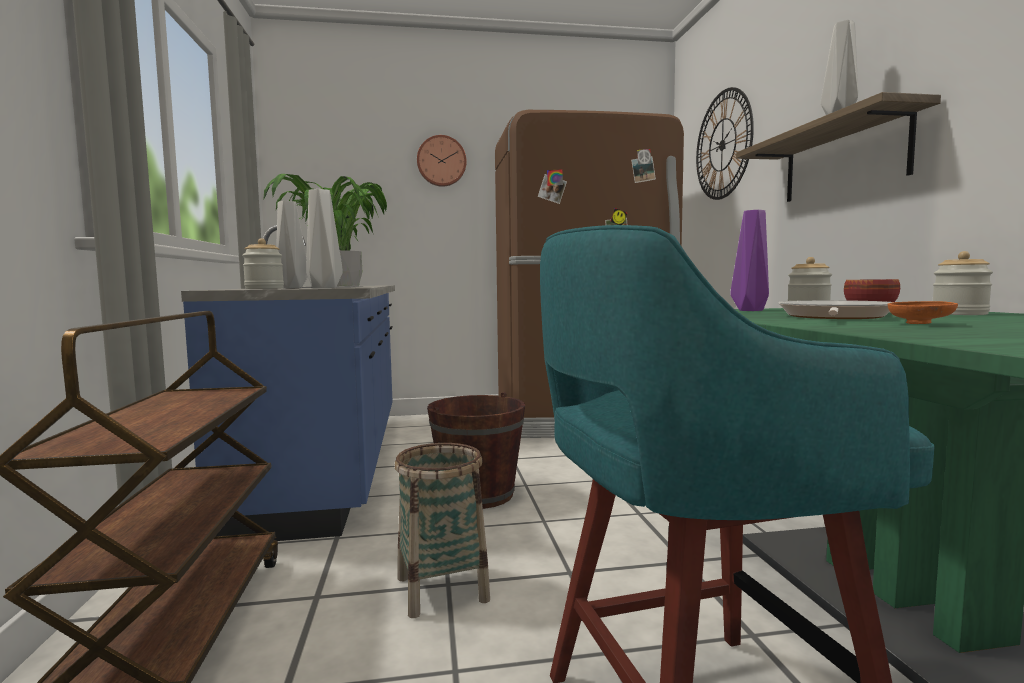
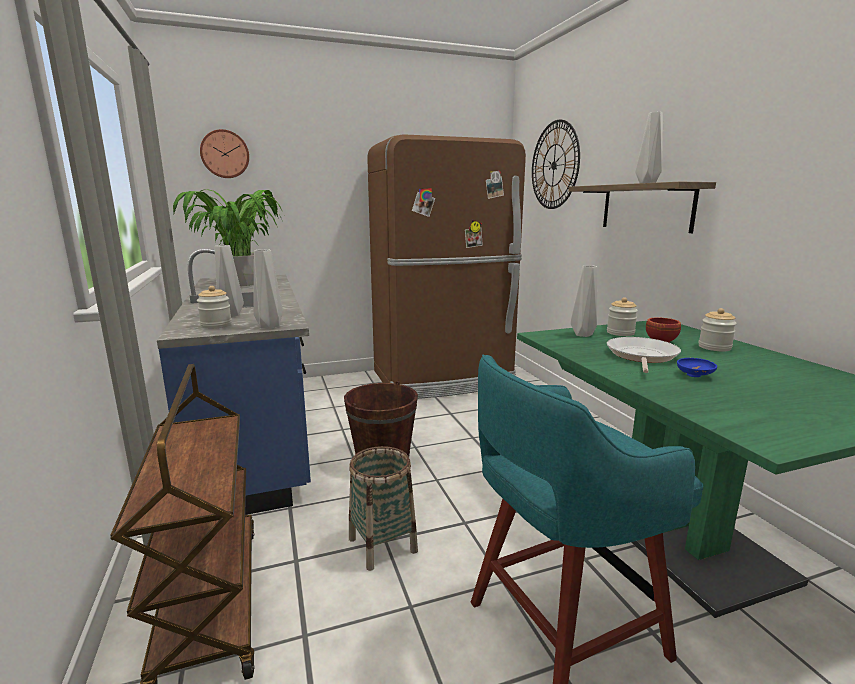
camera: 10 degrees left, 10 degrees up
wall clock [417,135,467,187] -> wall clock moved to [200,129,249,178]
purple vase [730,210,769,311] -> grey vase [570,265,598,337]
orange bowl [887,301,958,324] -> blue bowl [677,358,717,377]

